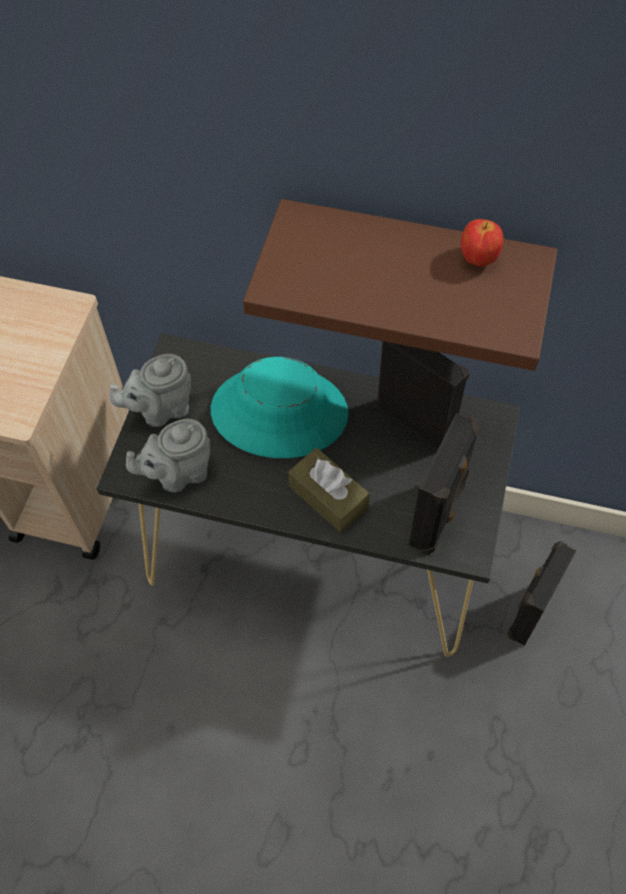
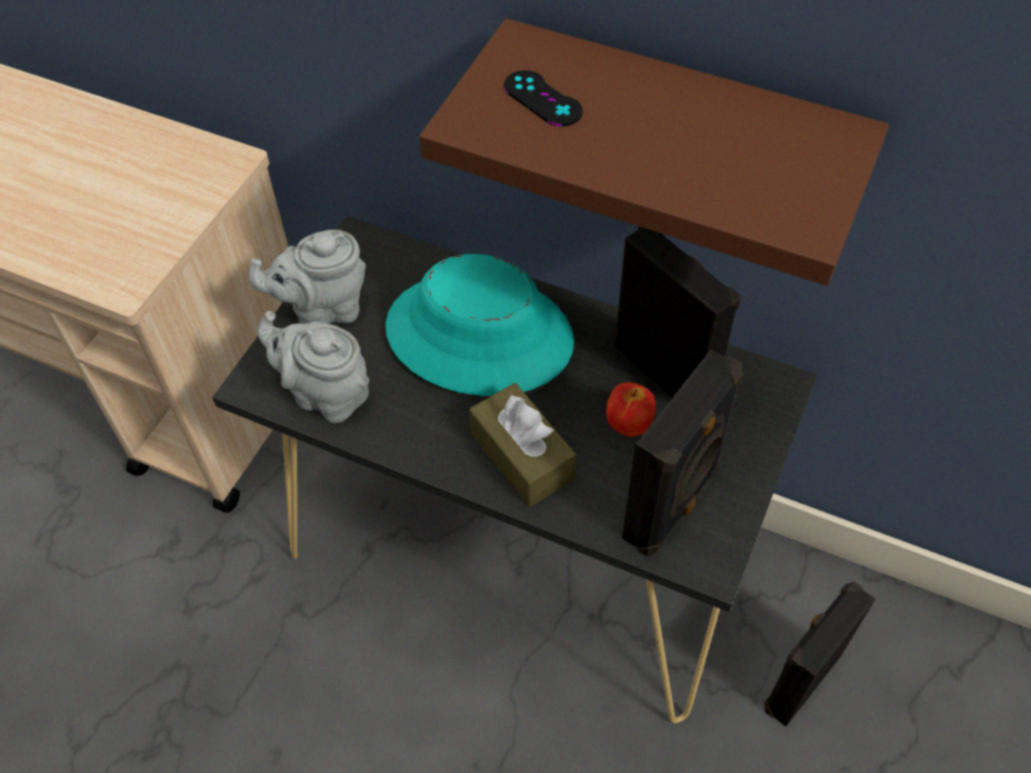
camera: 10 degrees right, 5 degrees down
grey teapot [126,419,210,492] -> grey teapot turned 45 degrees clockwise [257,311,369,424]
apple [461,219,504,266] -> apple moved to [606,382,656,437]
none -> black game controller [504,70,583,126]

